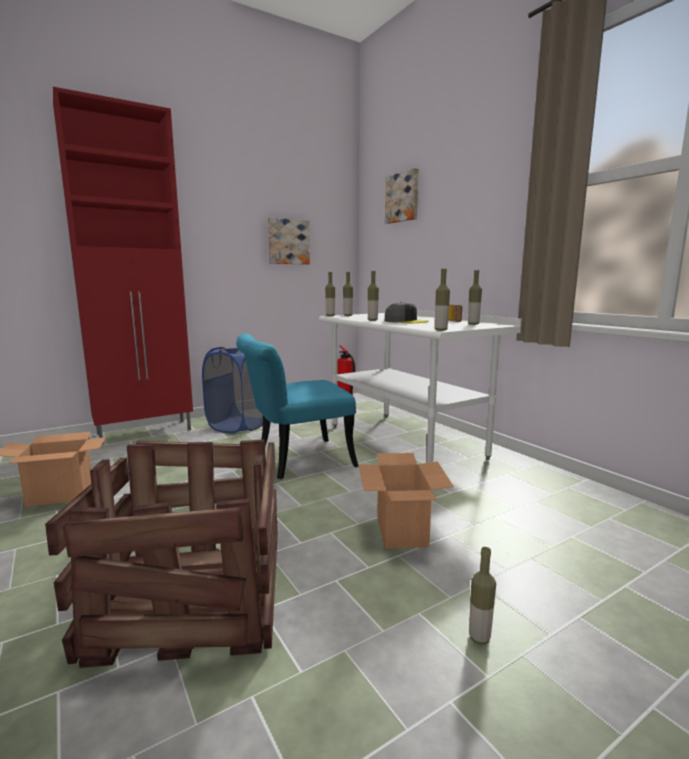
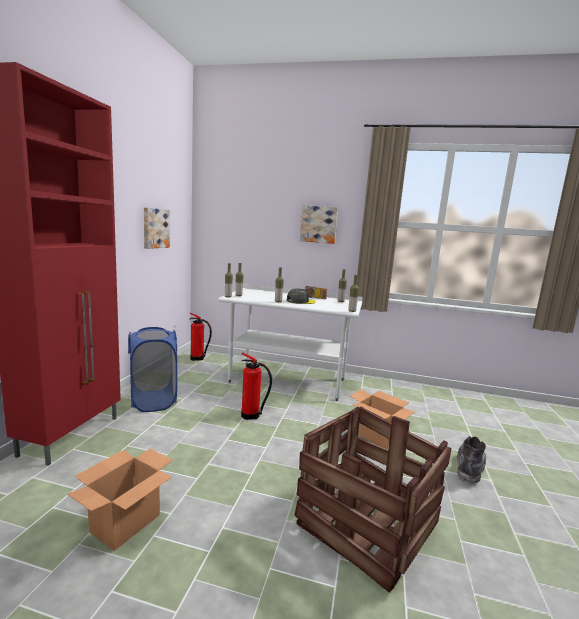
camera: 45 degrees left, 0 degrees up
turquoise chair [236,333,359,479] -> fire extinguisher [241,353,272,420]
picture [385,168,419,224] -> picture moved to [300,205,338,244]
bottle [469,547,496,645] -> grey boot [457,436,486,485]

